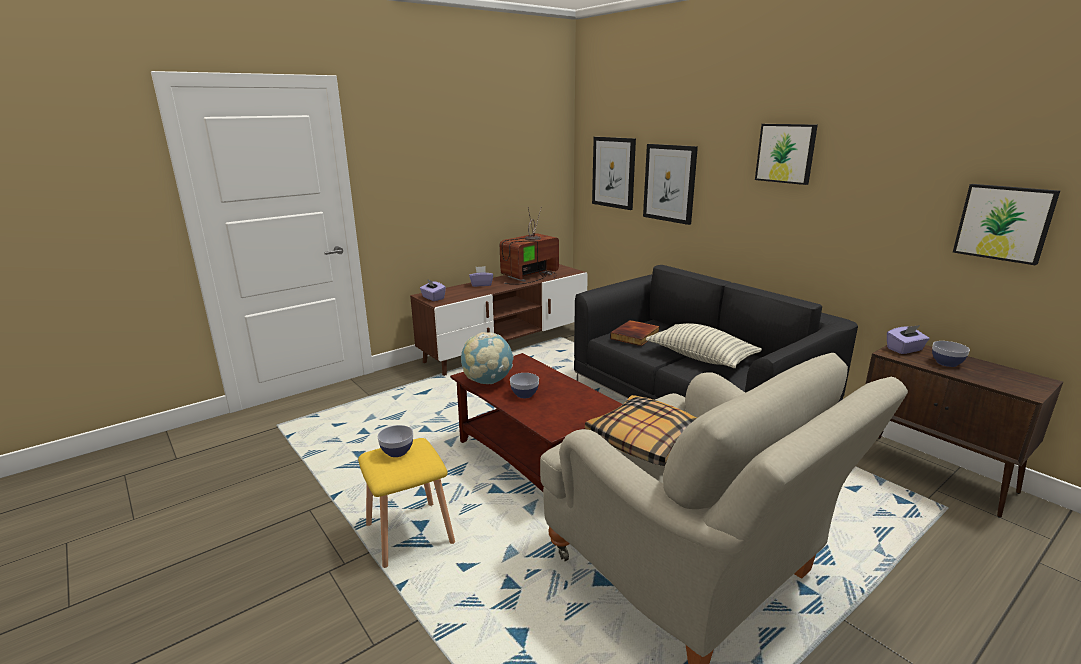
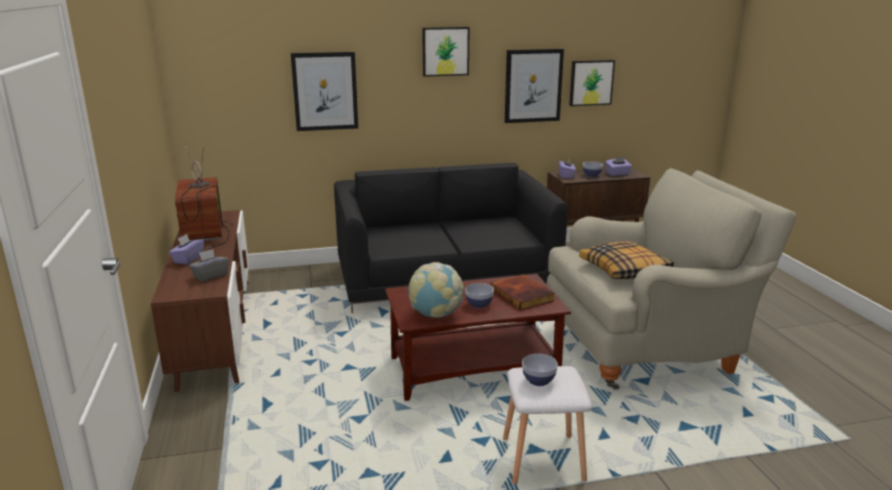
camera: 65 degrees left, 0 degrees up
yellow stool [358,438,455,568] -> white stool [503,366,592,484]
purple tissue box [420,279,446,301] -> purple tissue box moved to [605,157,632,176]
picture [592,137,636,210] -> picture moved to [505,49,564,123]
book [610,320,660,346] -> book moved to [490,275,555,310]
pillow [646,323,762,368] -> none
none -> grey tissue box [189,249,229,282]

